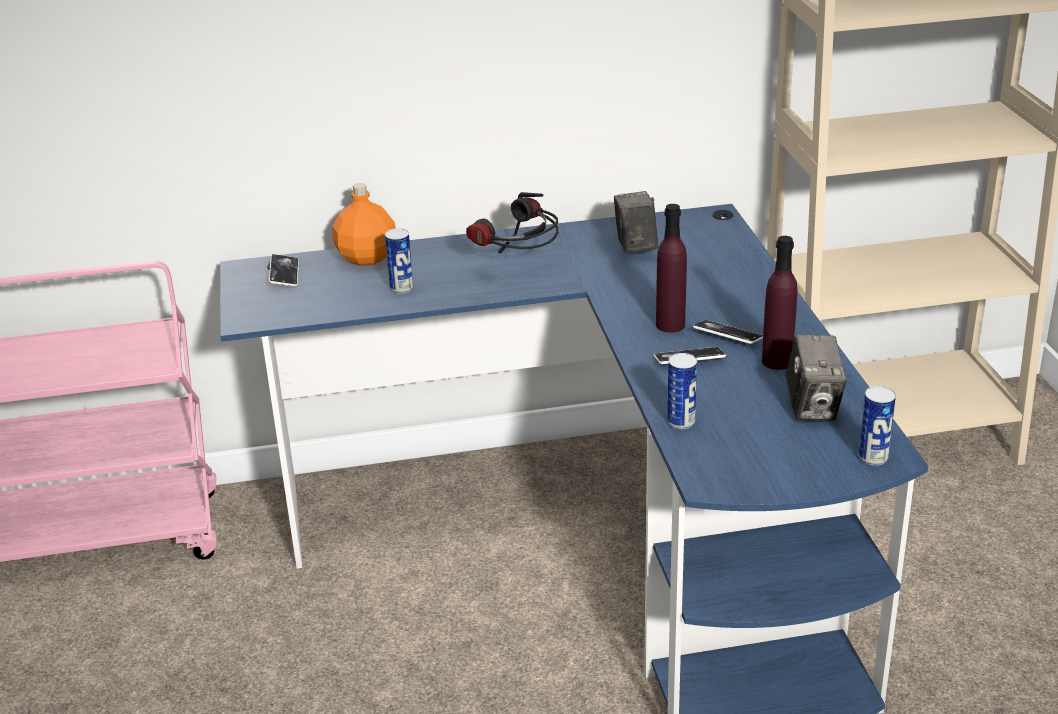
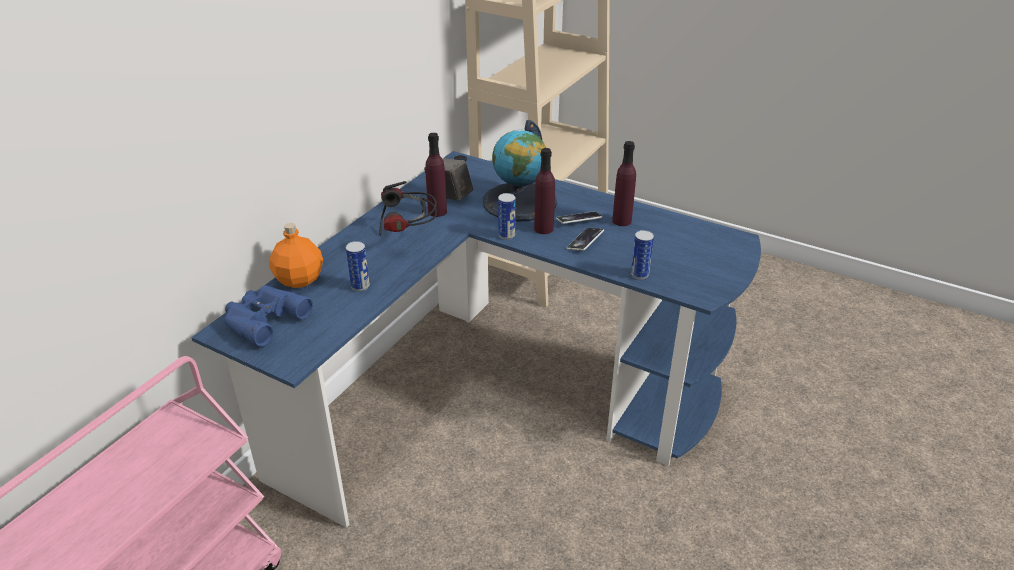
camera: 50 degrees left, 5 degrees up
phone [269,254,299,287] -> blue binoculars [224,285,313,347]
camera [785,335,847,421] -> none
can [859,386,896,466] -> can moved to [498,193,516,240]
none -> purple bottle [425,133,447,217]
none -> globe [483,120,557,221]

